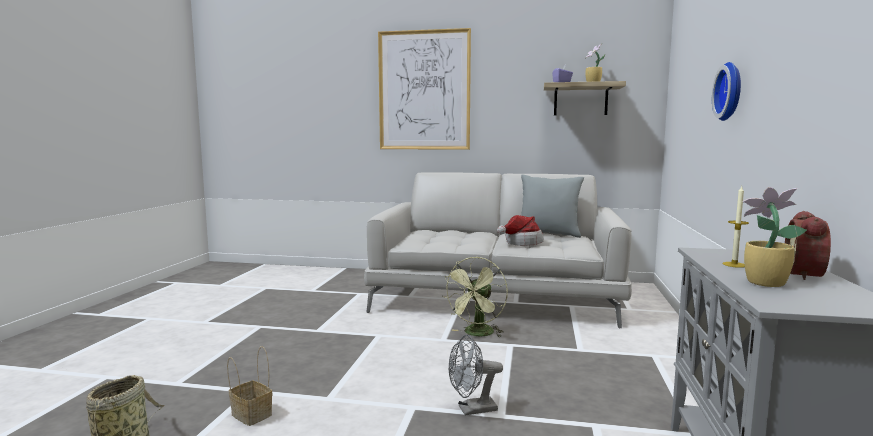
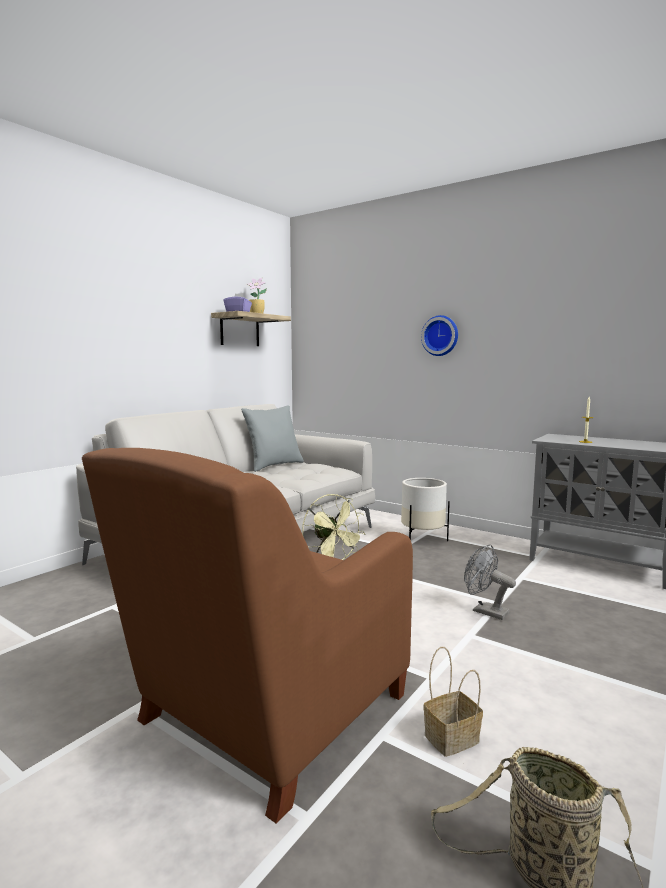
camera: 65 degrees left, 0 degrees up
picture [378,28,471,150] -> none
grey fan [449,335,503,416] -> grey fan turned 120 degrees clockwise [464,544,516,620]
hat [497,215,544,246] -> none
potted plant [742,187,807,287] -> none
alarm clock [785,211,831,280] -> none
none -> brown armchair [82,448,413,824]
none -> white planter [401,478,450,541]

